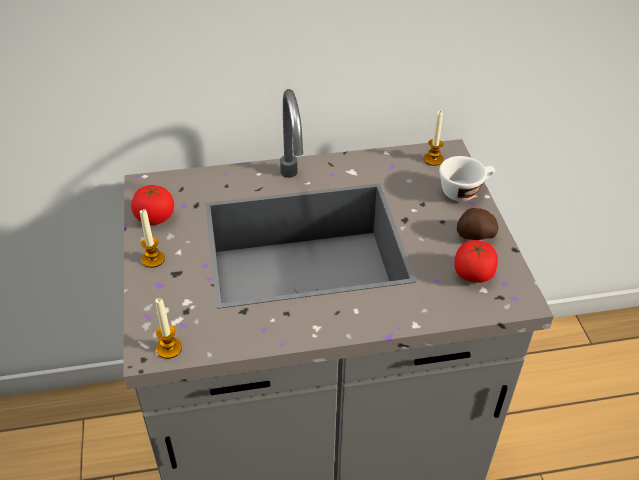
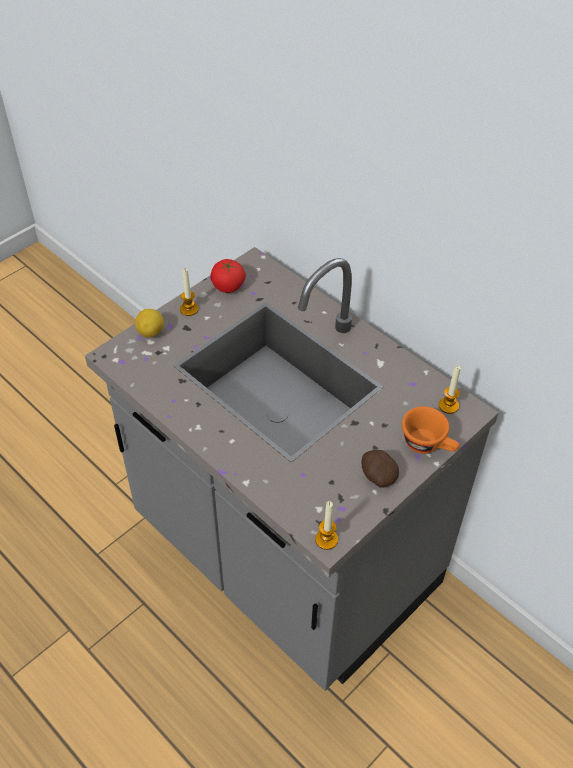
camera: 55 degrees right, 5 degrees up
candle [155,298,182,359] -> candle moved to [315,501,338,550]
white cup [439,156,495,201] -> orange cup [402,406,460,454]
tomato [454,240,498,283] -> none
none -> lemon [135,309,164,337]

